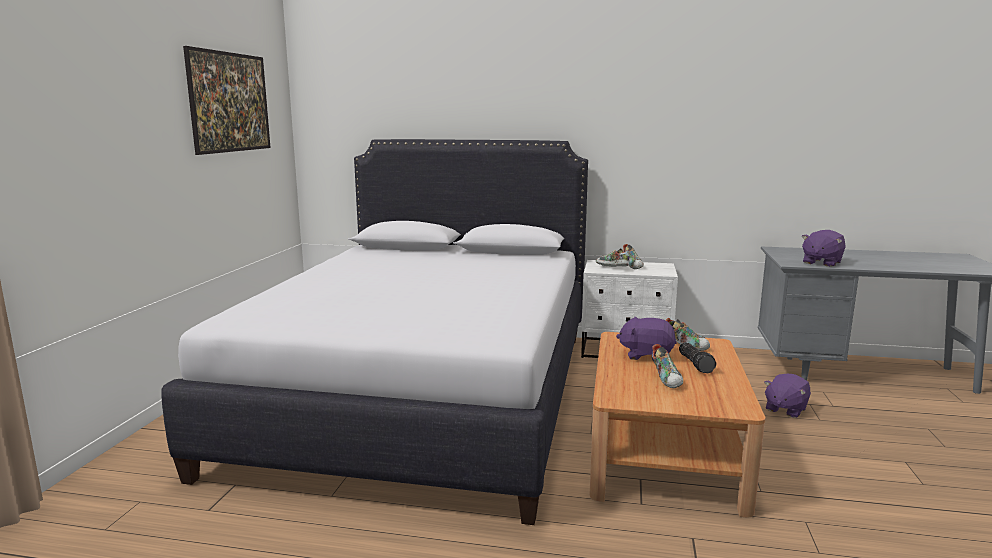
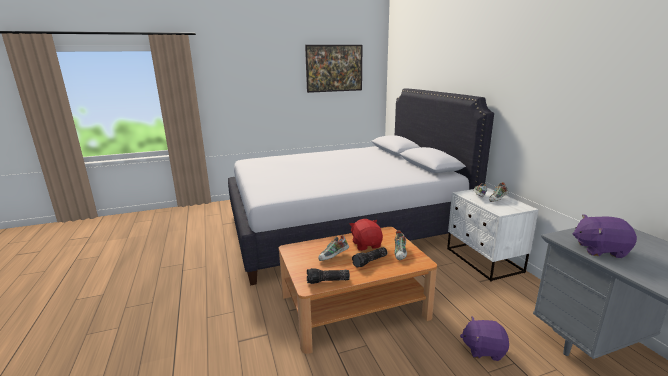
camera: 60 degrees right, 5 degrees up
purple plush toy [616,317,677,361] -> red plush toy [350,219,383,251]
none -> flashlight [307,268,350,284]

